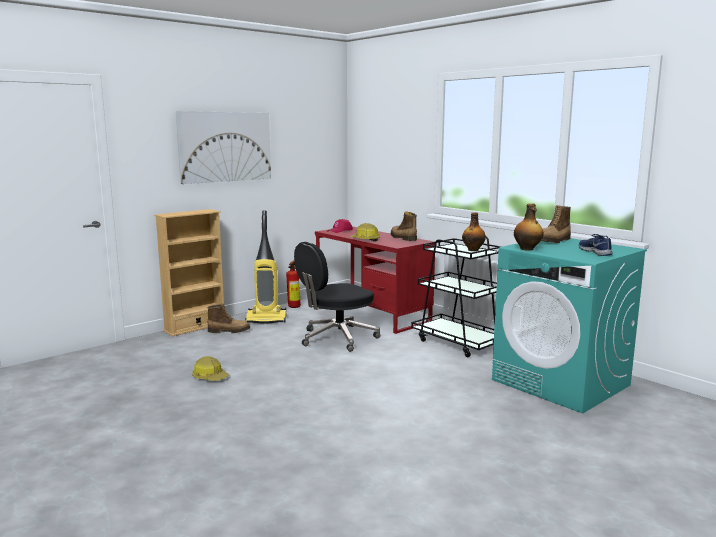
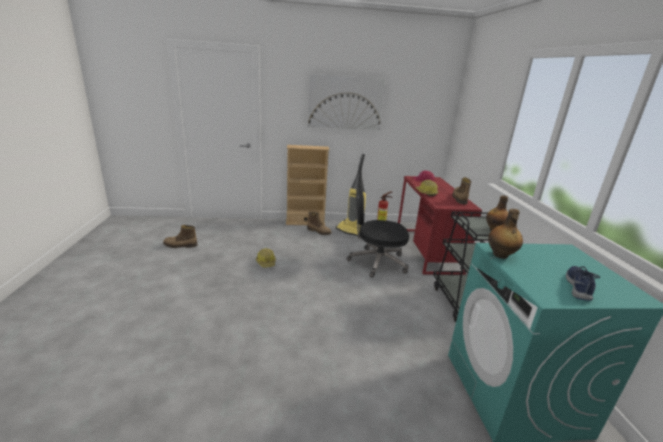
camera: 35 degrees right, 10 degrees up
boot [541,205,571,243] -> boot moved to [163,225,198,248]

